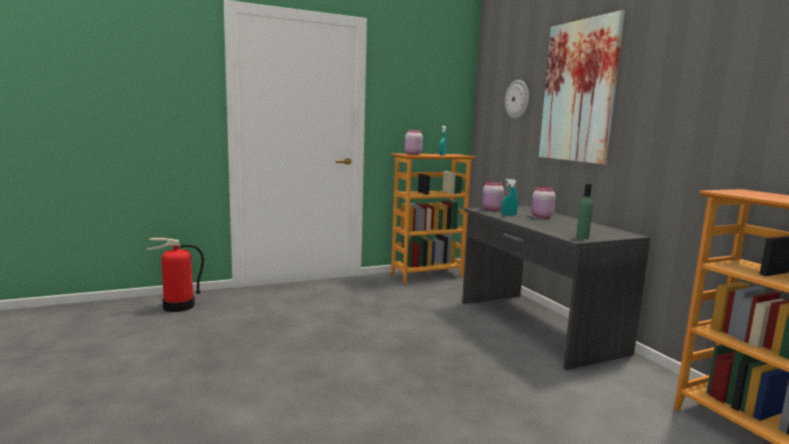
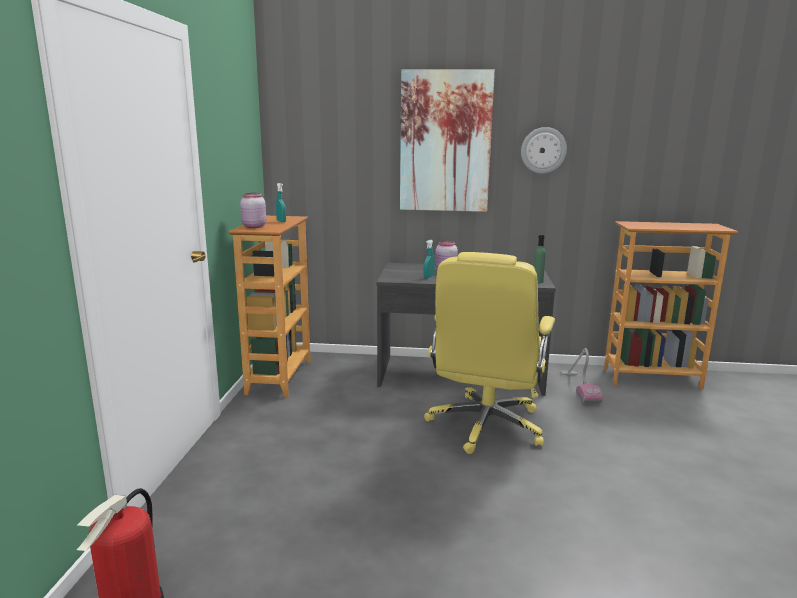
camera: 60 degrees left, 5 degrees up
pink jar [482,181,504,211] -> none
wall clock [505,80,529,119] -> wall clock moved to [521,127,567,174]
none -> yellow office chair [424,252,555,454]
none -> vacuum cleaner [560,348,603,403]

